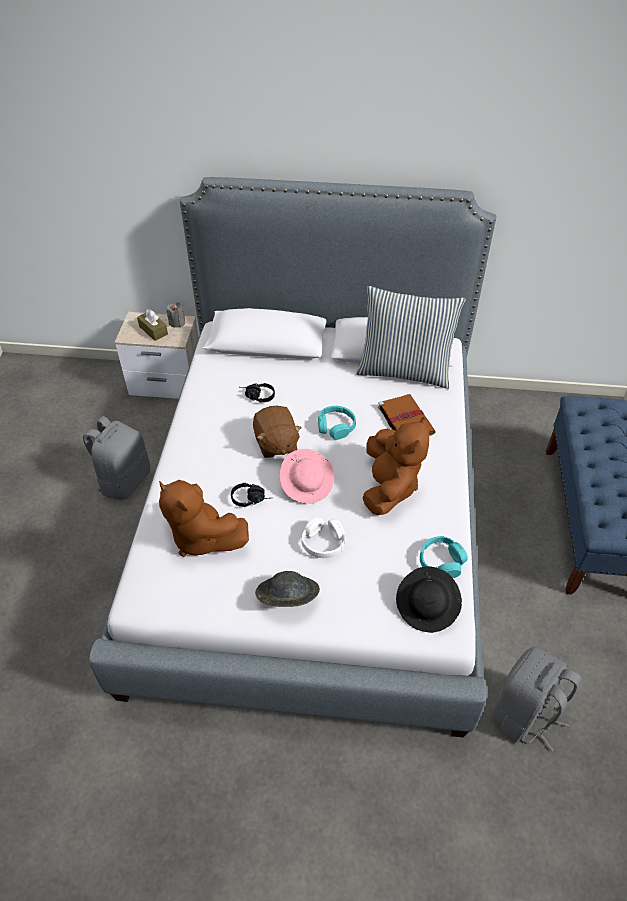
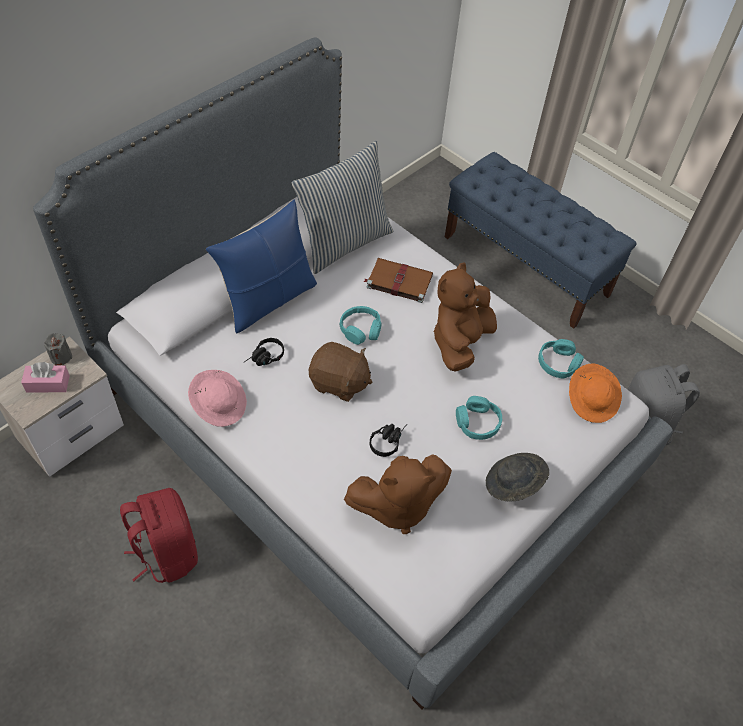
camera: 55 degrees left, 5 degrees up
grey backpack [83,416,150,500] -> red backpack [120,488,198,583]
brown tissue box [137,309,168,341] -> pink tissue box [21,362,70,392]
pink hat [280,449,334,504] -> pink hat moved to [188,370,247,427]
white headphones [301,517,345,558] -> turquoise headphones [456,396,502,440]
brown plush toy [362,416,429,515] -> brown plush toy turned 105 degrees counterclockwise [434,262,497,372]
black hat [396,566,462,633] -> orange hat [569,363,622,423]
none -> blue pillow [206,200,317,333]

